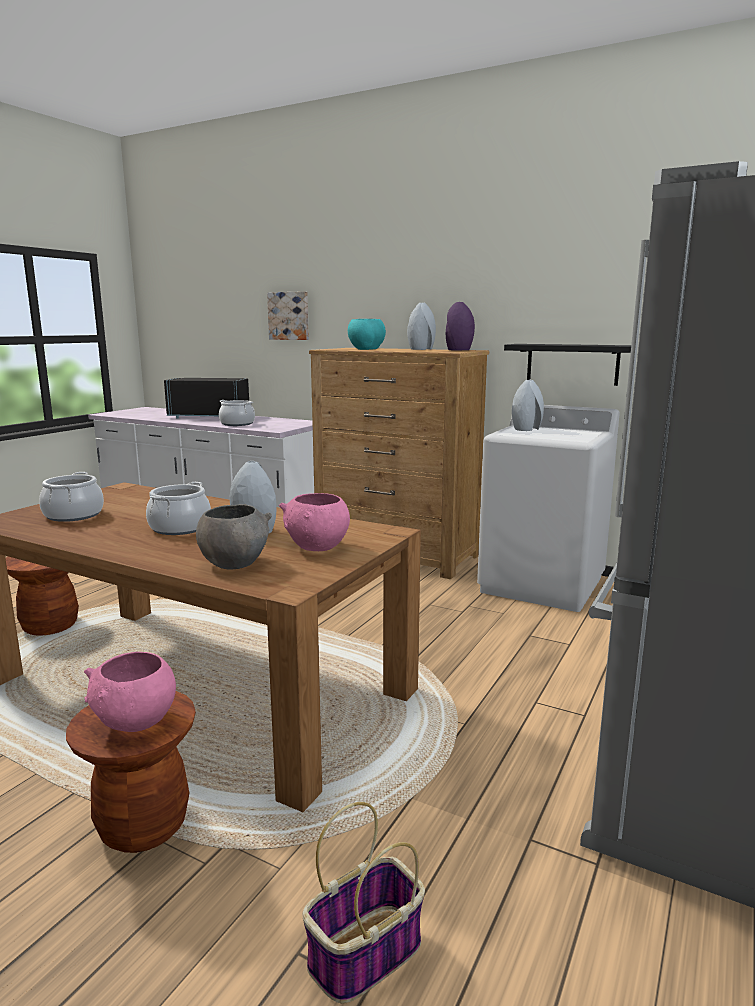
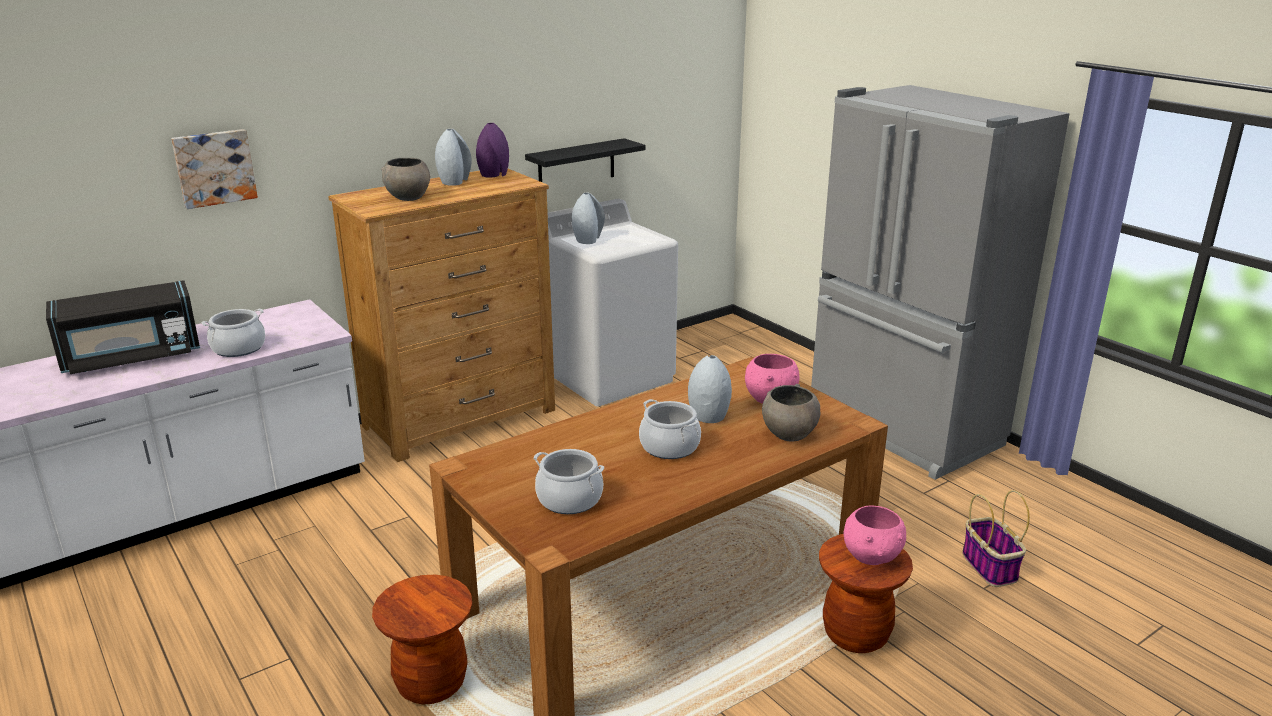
camera: 65 degrees left, 10 degrees up
black microwave [164,378,249,419] -> black microwave turned 150 degrees counterclockwise [46,280,200,374]
turquoise bowl [348,319,386,350] -> grey bowl [381,158,430,201]

